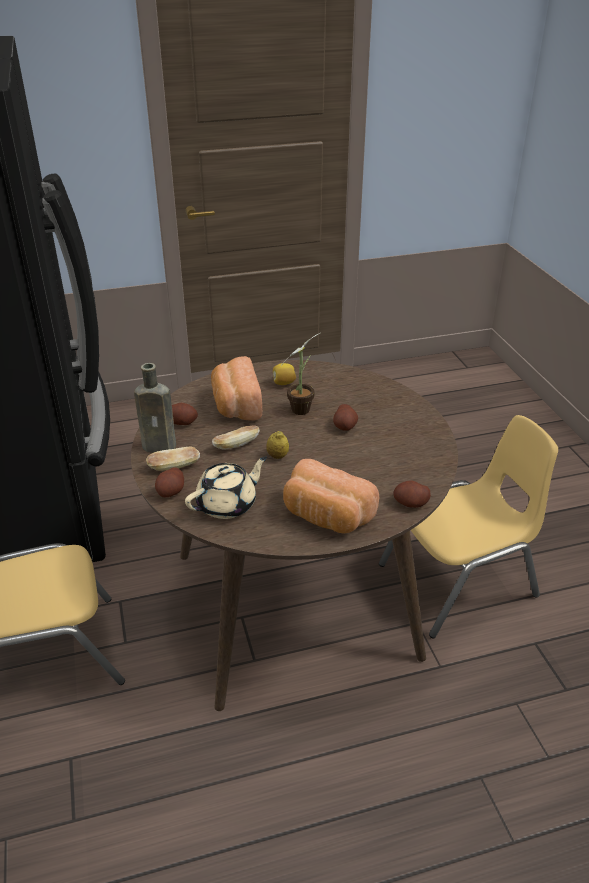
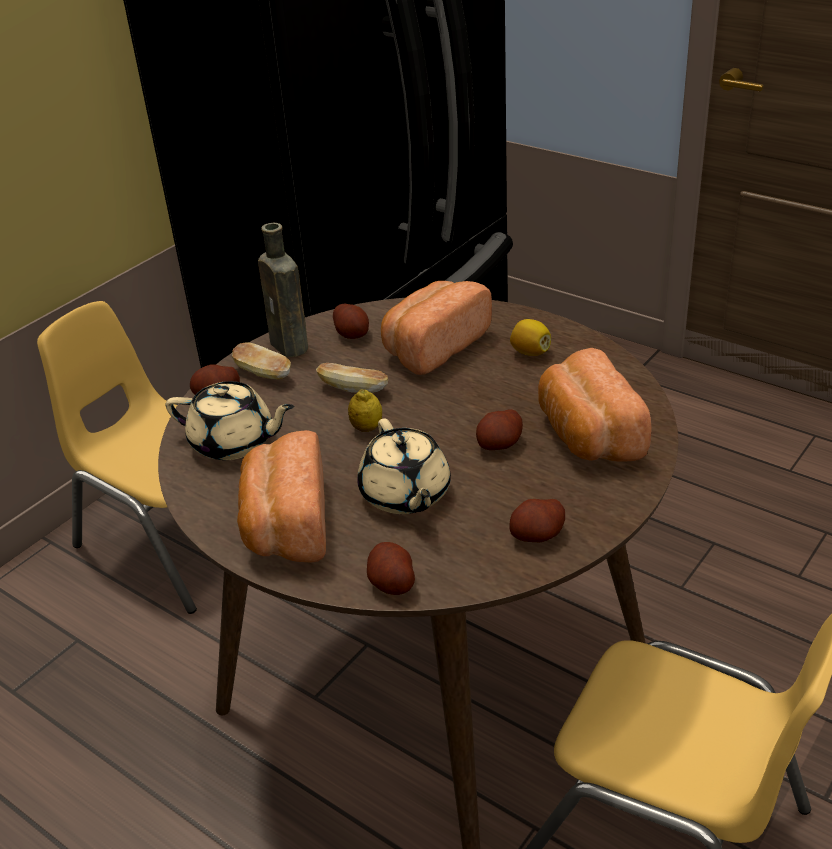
camera: 55 degrees right, 0 degrees up
potted plant [282,333,320,415] -> none
none -> beige teapot [357,418,451,514]
none -> potato [509,499,565,542]
none -> bread [538,348,652,462]

